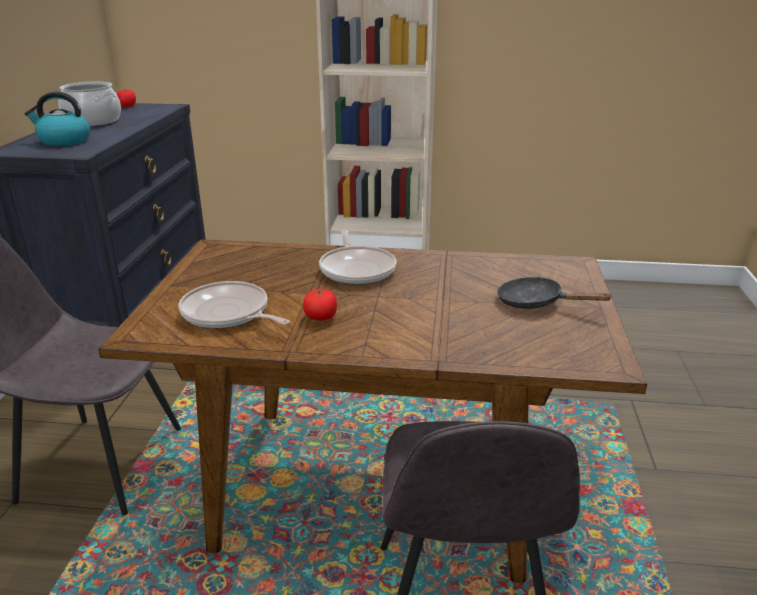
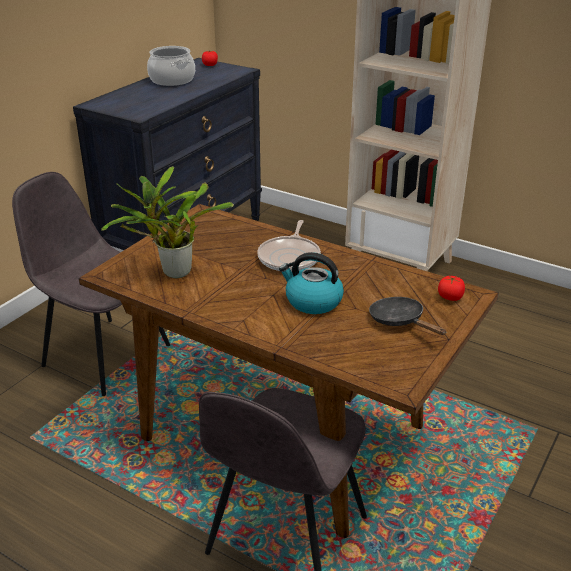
camera: 25 degrees right, 5 degrees up
kettle [25,91,90,146] -> kettle moved to [279,252,344,314]
frying pan [179,281,290,329] -> potted plant [101,166,234,278]
tomato [303,289,337,320] -> tomato moved to [438,276,465,301]

